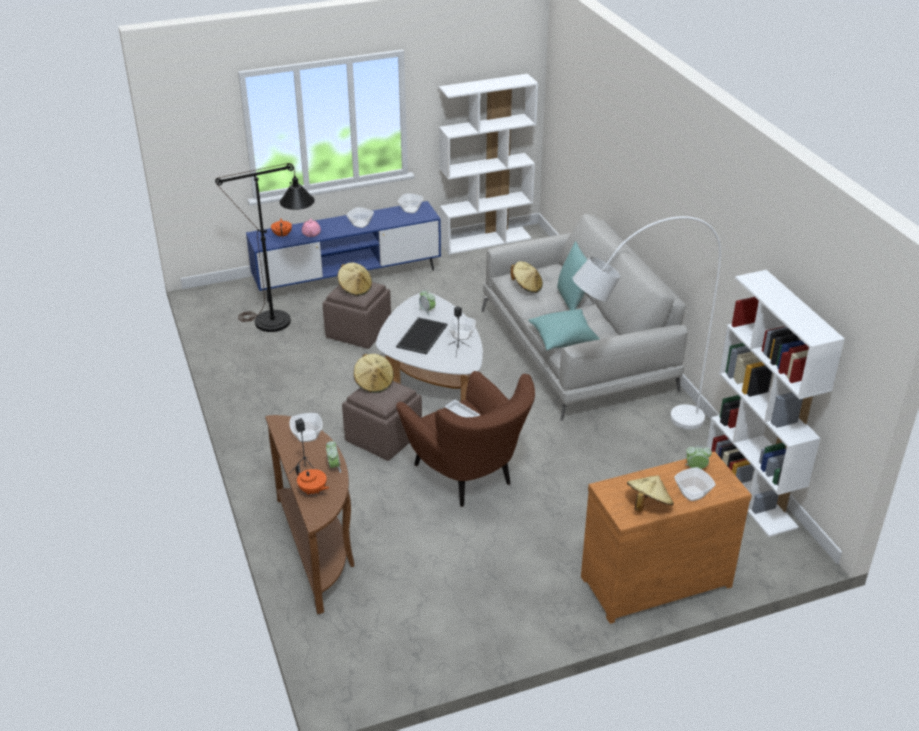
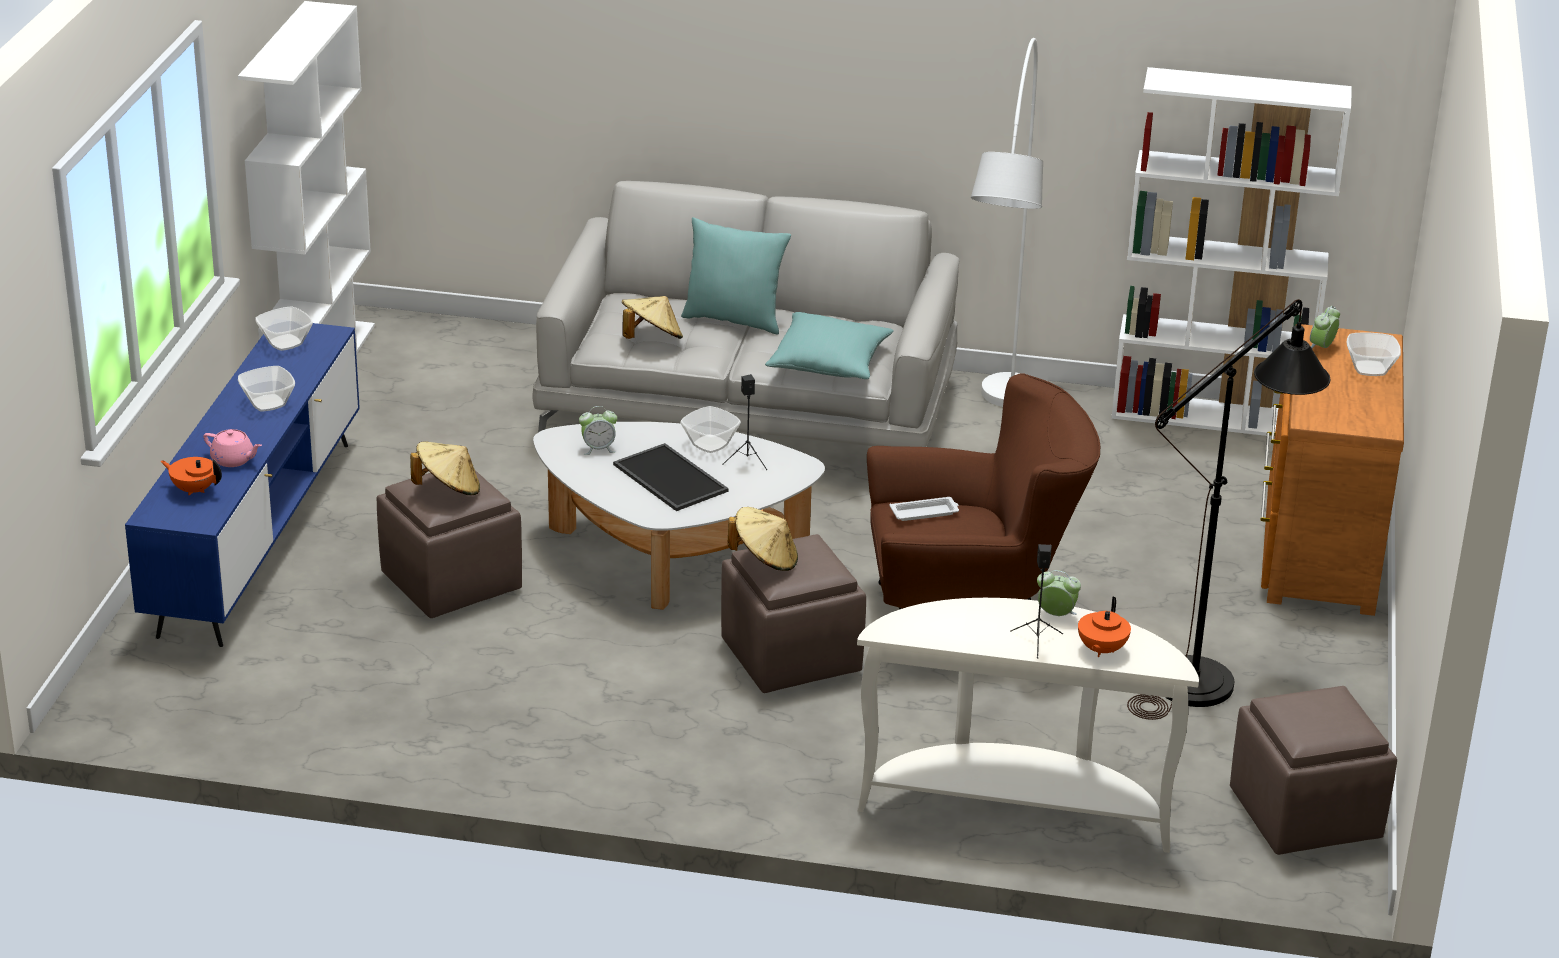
camera: 60 degrees left, 5 degrees down
black floor lamp [215,163,315,332] -> black floor lamp moved to [1127,299,1330,720]
brown console table [265,415,354,614] -> white console table [857,598,1199,853]
bowl [289,413,323,442] -> none
orange teapot [296,464,330,495] -> orange teapot turned 135 degrees clockwise [1078,596,1131,657]
beige hat [627,475,674,512] -> none
none -> brown ottoman [1230,686,1397,855]

